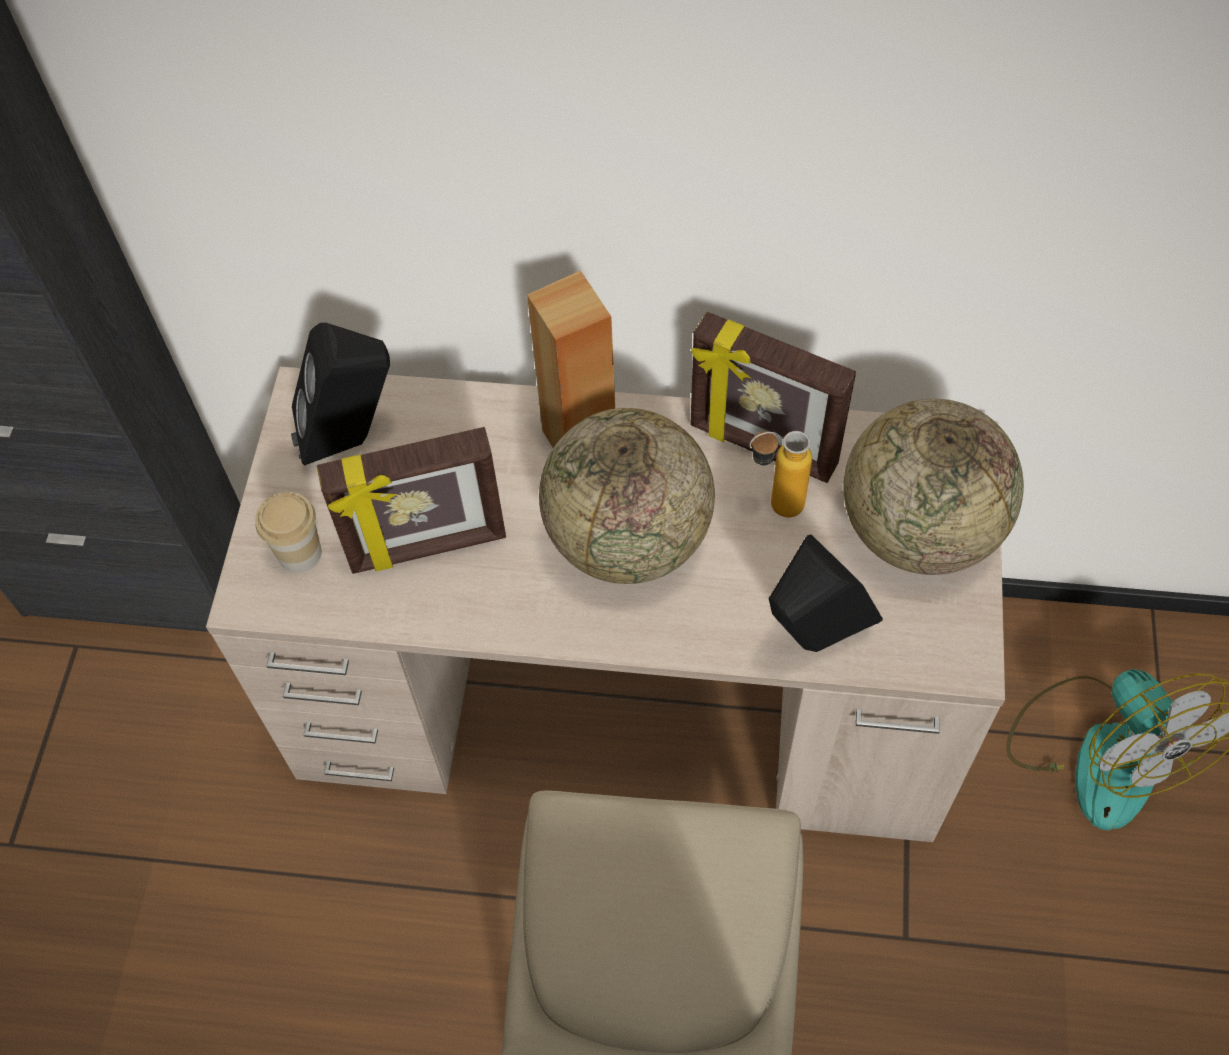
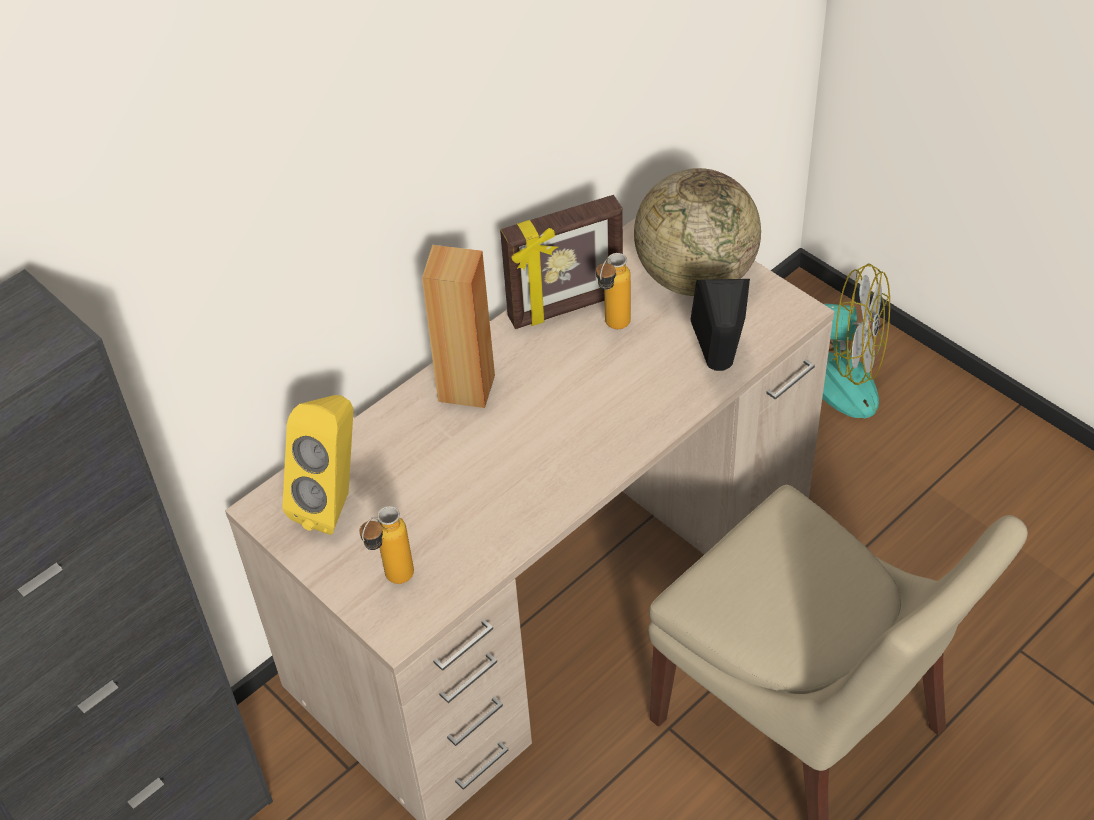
camera: 50 degrees left, 10 degrees down
cup [255,492,322,573] -> bottle [359,506,414,584]
black speaker [291,323,390,466] -> yellow speaker [282,395,353,535]
picture frame [317,427,506,574] -> none
globe [539,408,715,584] -> none

